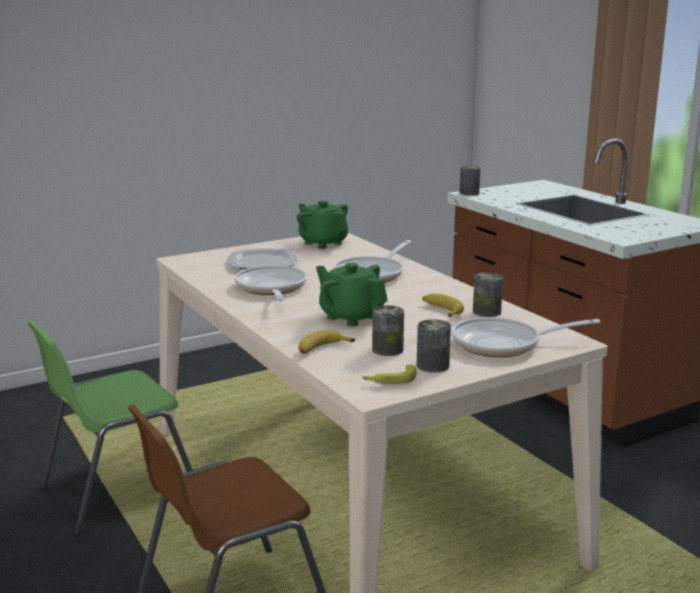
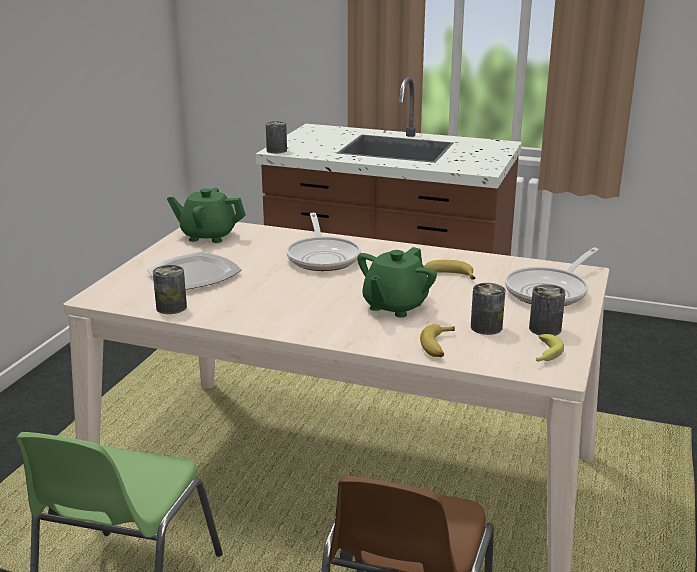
camera: 40 degrees left, 5 degrees up
frying pan [235,265,307,301] -> none
green teapot [316,263,388,326] -> green teapot turned 60 degrees counterclockwise [357,247,437,318]
can [473,272,503,317] -> can moved to [153,265,187,314]

